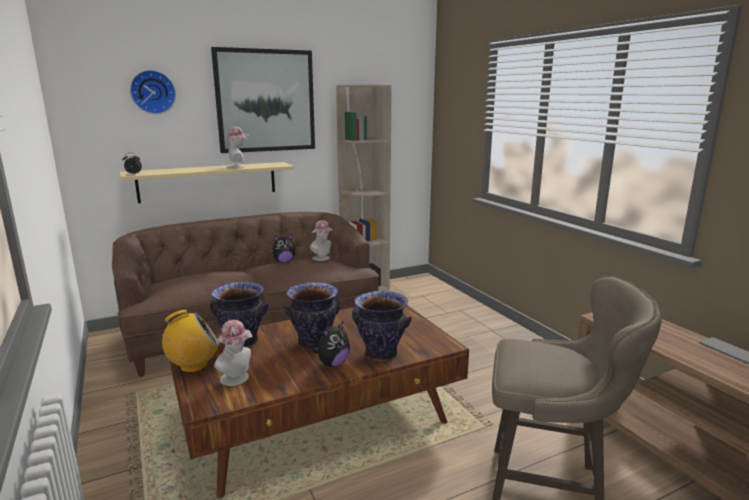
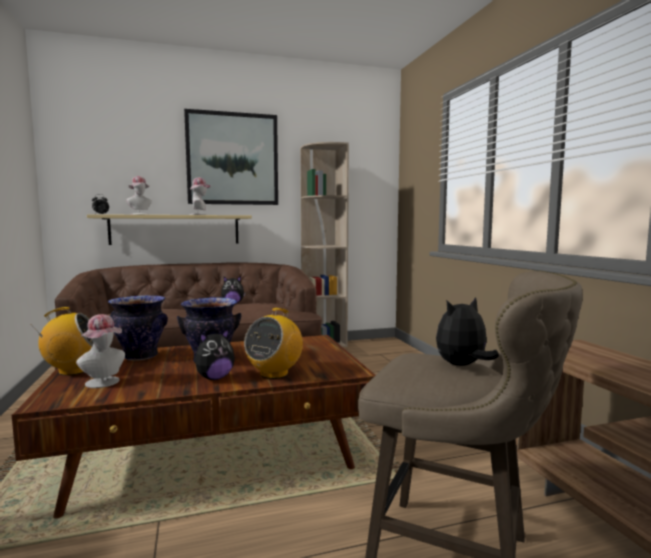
camera: 10 degrees right, 10 degrees down
wall clock [130,70,176,114] -> none
hat [310,220,332,261] -> hat moved to [126,176,152,215]
vase [352,291,411,361] -> radio [244,308,303,379]
none -> plush toy [436,297,499,366]

